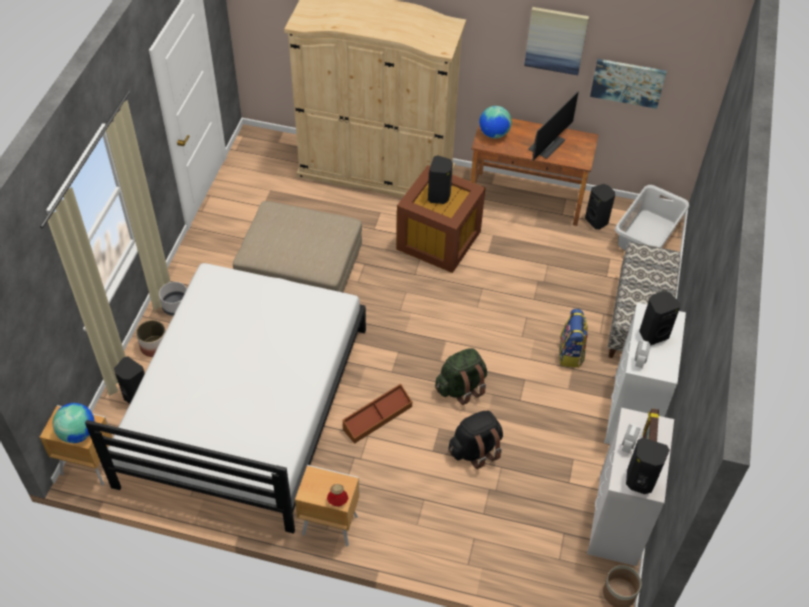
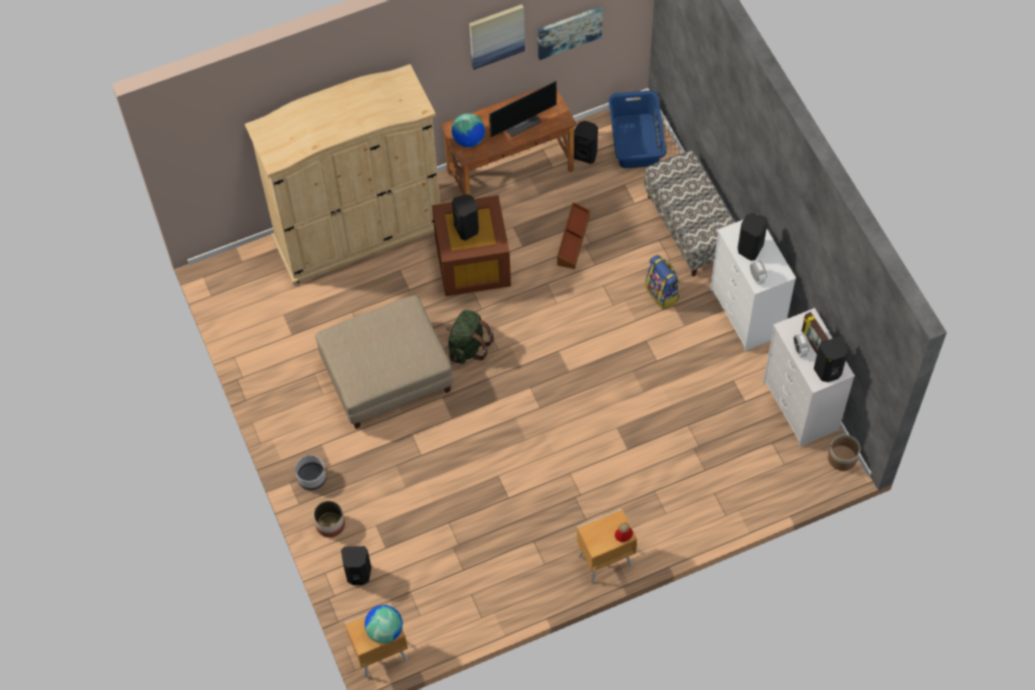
camera: 35 degrees left, 10 degrees up
white bed [85,263,366,534] -> none
brown storage box [342,384,412,444] -> brown storage box moved to [557,202,590,269]
green backpack [435,348,487,405] -> green backpack moved to [446,310,494,364]
black backpack [448,410,503,469] -> none
monitor [528,92,579,161] -> monitor turned 60 degrees clockwise [489,81,557,137]
grey laundry basket [615,185,689,250] -> blue laundry basket [609,90,666,168]

